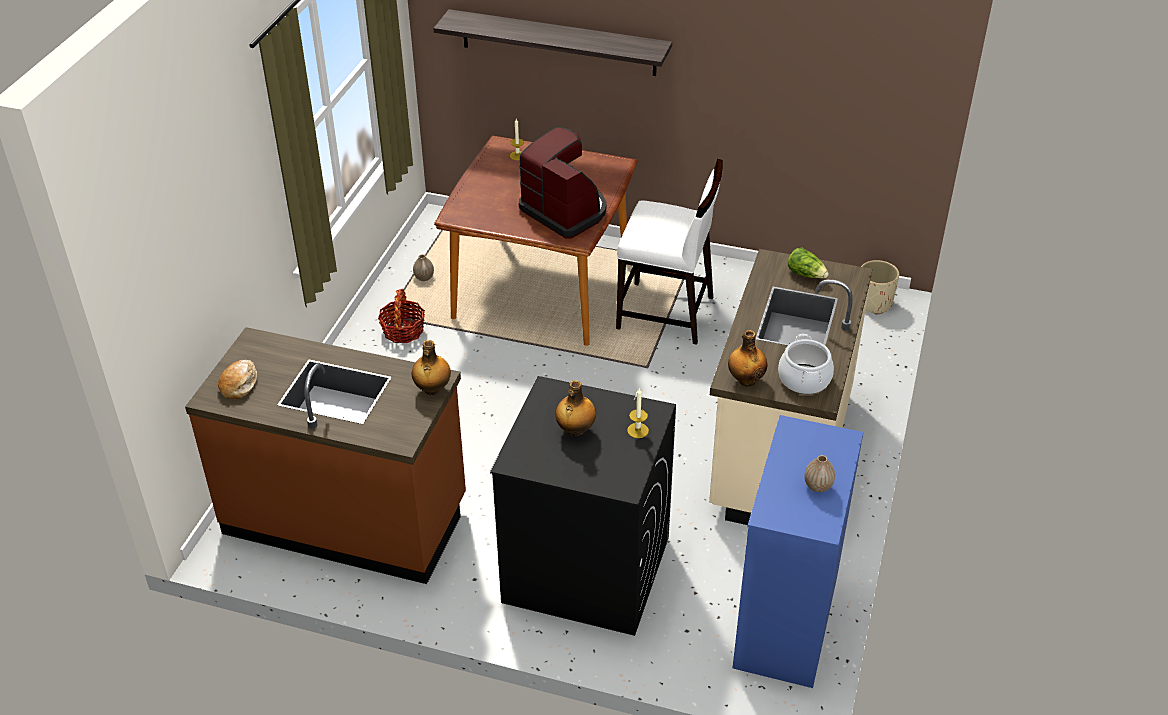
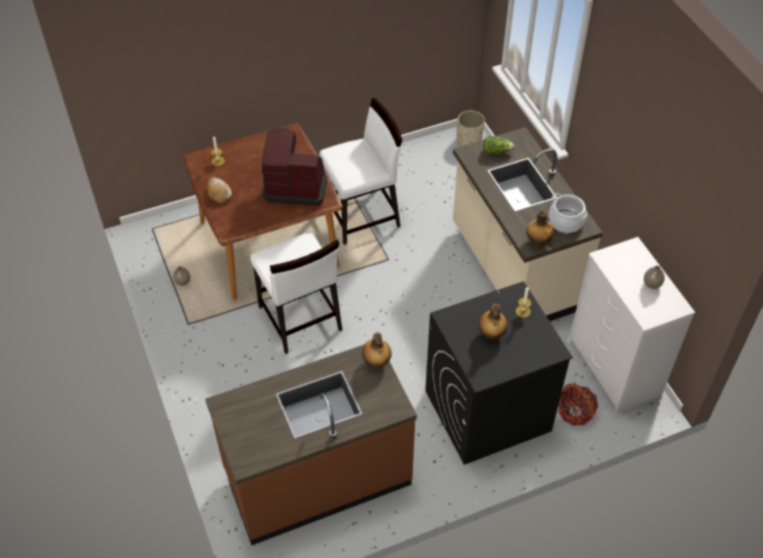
camera: 40 degrees left, 10 degrees up
bread [218,360,257,399] -> bread moved to [207,177,232,203]
basket [378,289,425,343] -> basket moved to [558,383,598,425]
shelf [434,9,672,76] -> none
blue dresser [733,415,864,688] -> white dresser [569,237,695,413]
none -> white chair [251,232,342,354]

